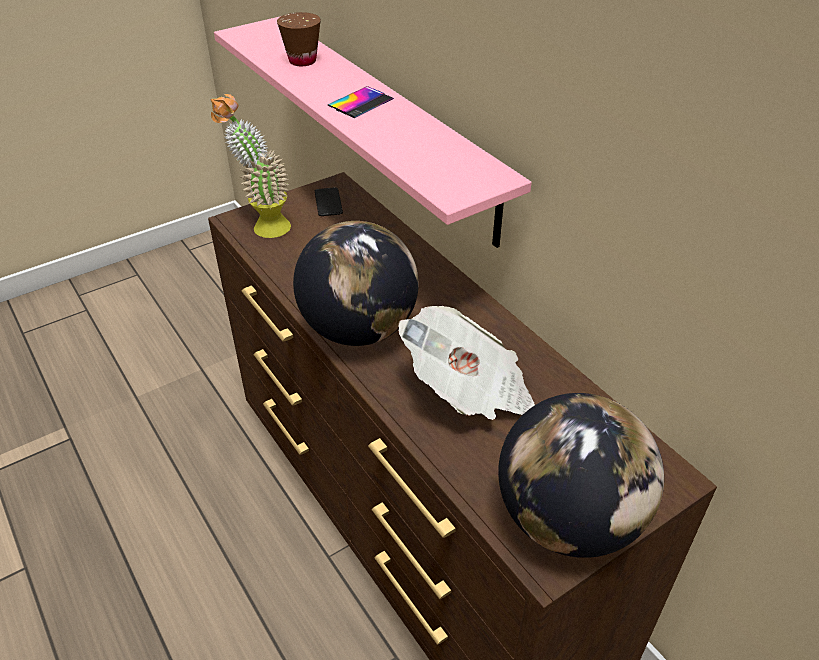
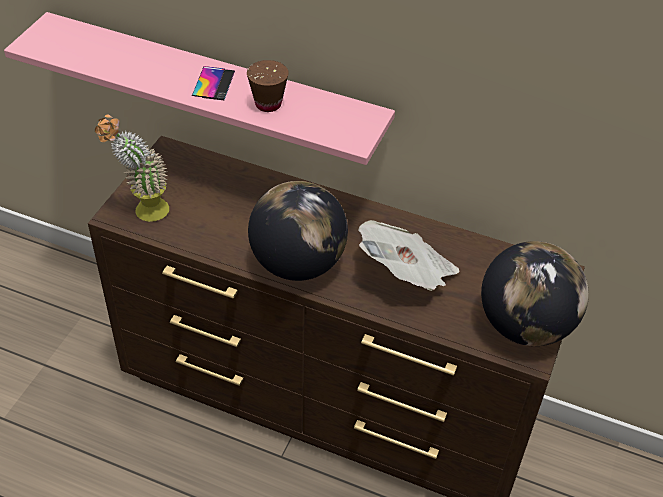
camera: 35 degrees left, 5 degrees up
brown cup [277,12,321,66] -> brown cup moved to [247,60,289,112]
phone [315,187,343,216] -> none

